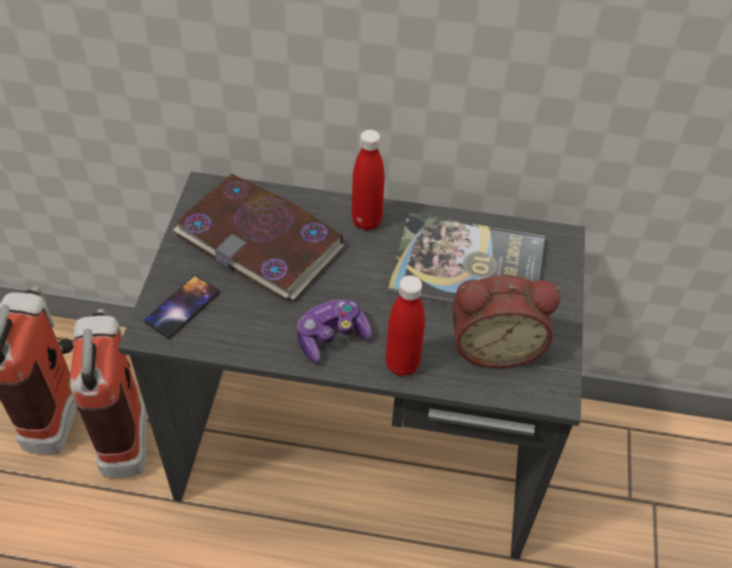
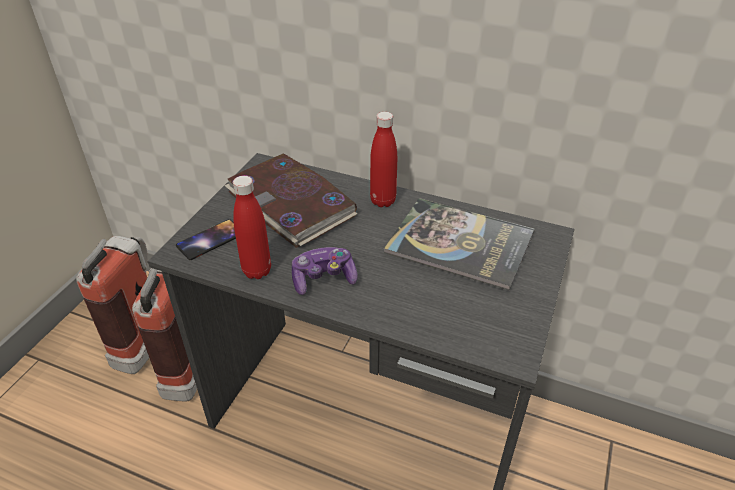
camera: 15 degrees right, 10 degrees down
red bottle [385,275,425,376] -> red bottle moved to [233,176,271,279]
alarm clock [452,275,560,368] -> none

